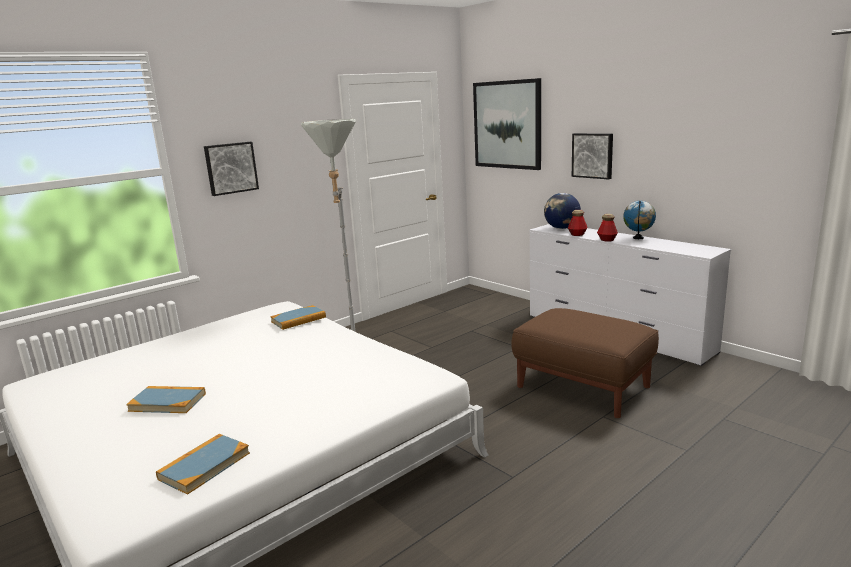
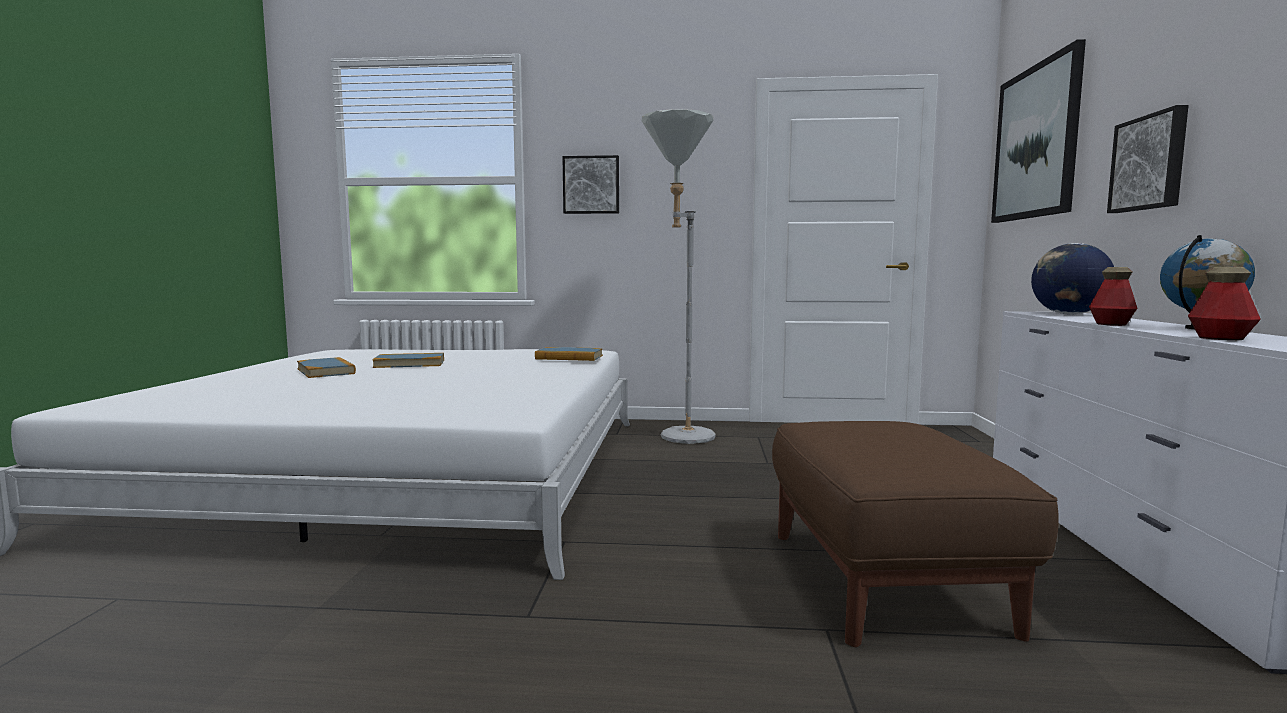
camera: 45 degrees right, 10 degrees down
book [156,434,250,495] -> book moved to [372,353,444,368]
bottle [568,210,588,236] -> bottle moved to [1188,267,1261,340]

